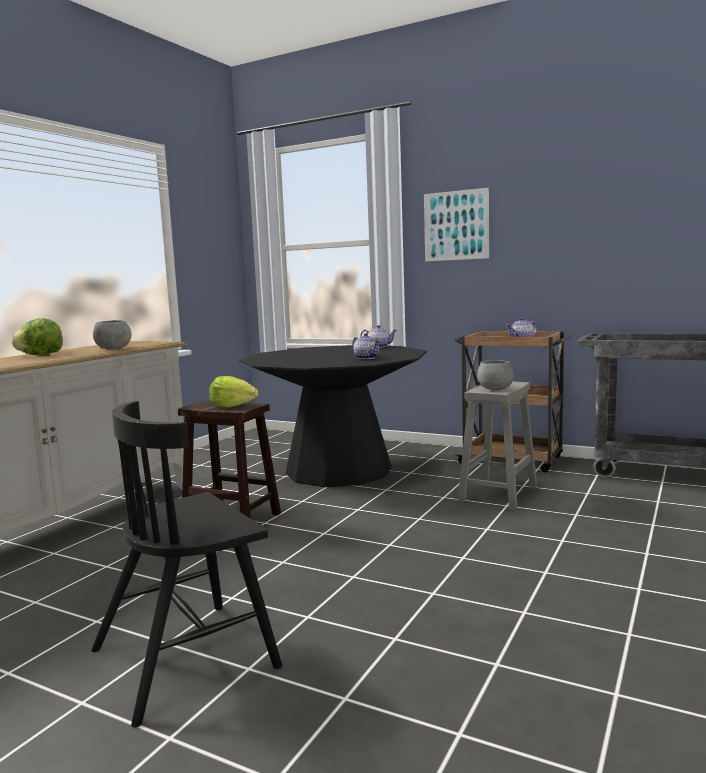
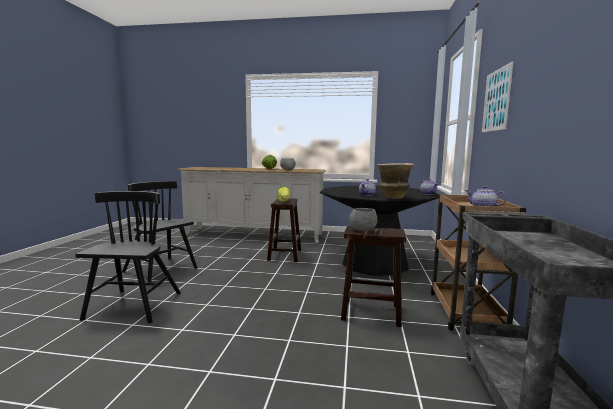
camera: 70 degrees right, 0 degrees up
grey stool [458,382,537,510] -> brown stool [341,226,406,327]
none -> black chair [75,191,181,323]
none -> vase [377,163,414,199]

